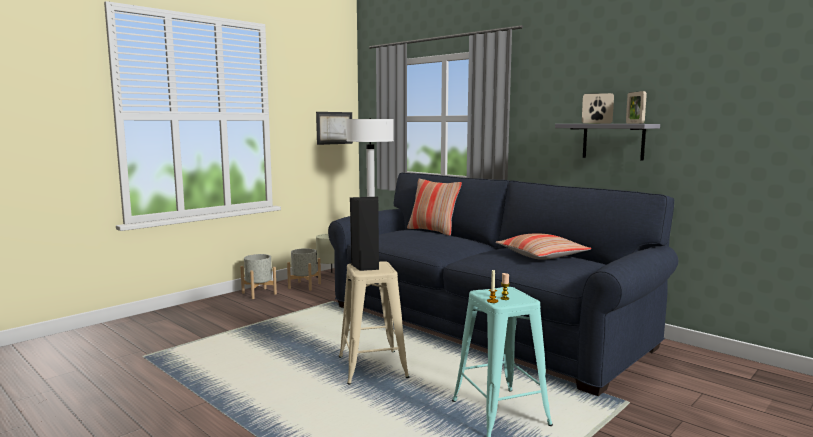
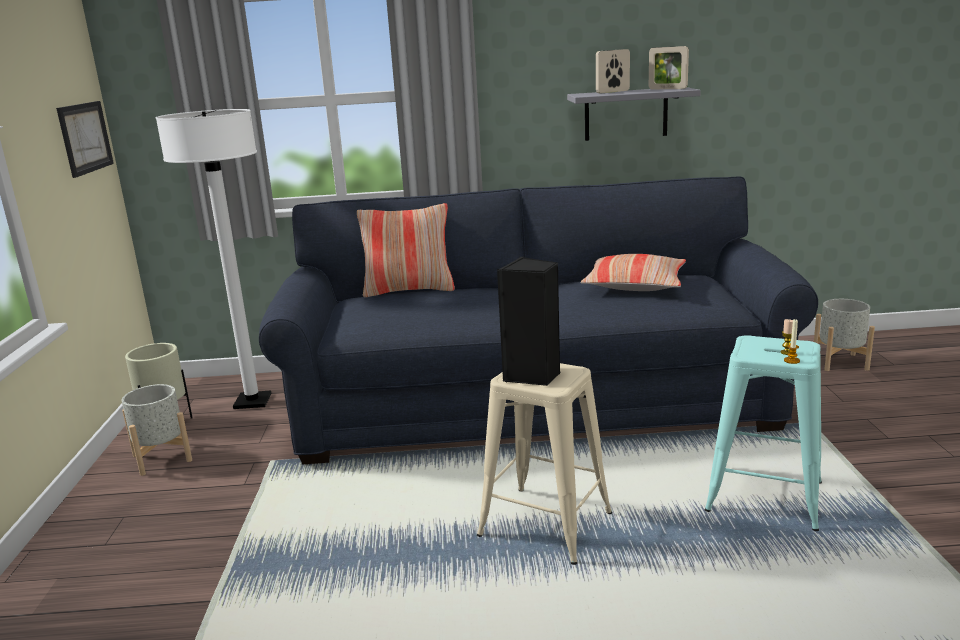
camera: 45 degrees left, 10 degrees up
grey planter [240,254,277,299] -> grey planter moved to [814,299,875,371]

